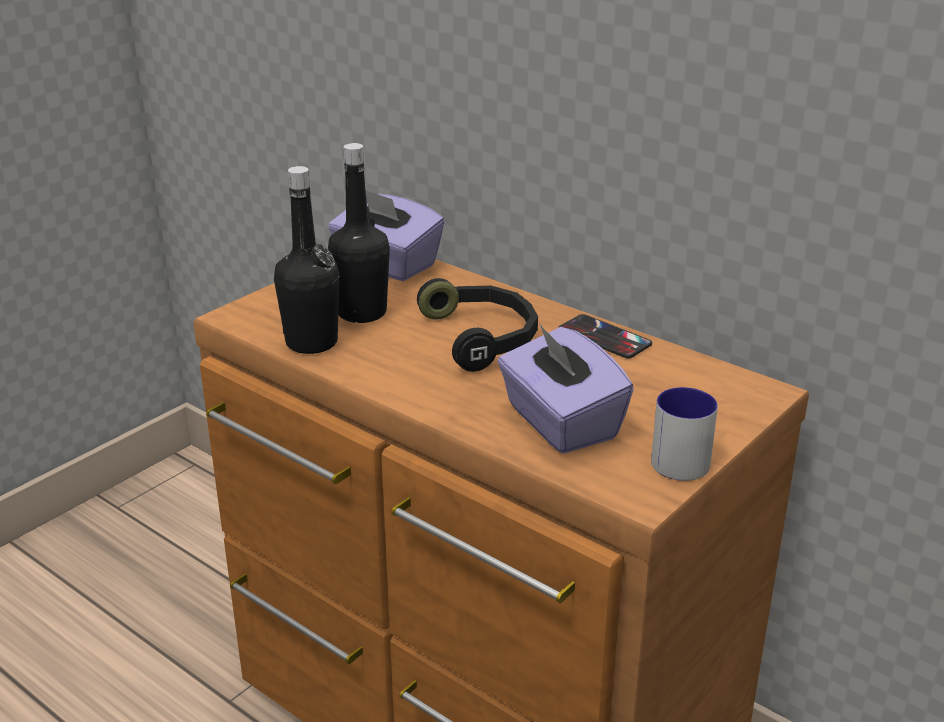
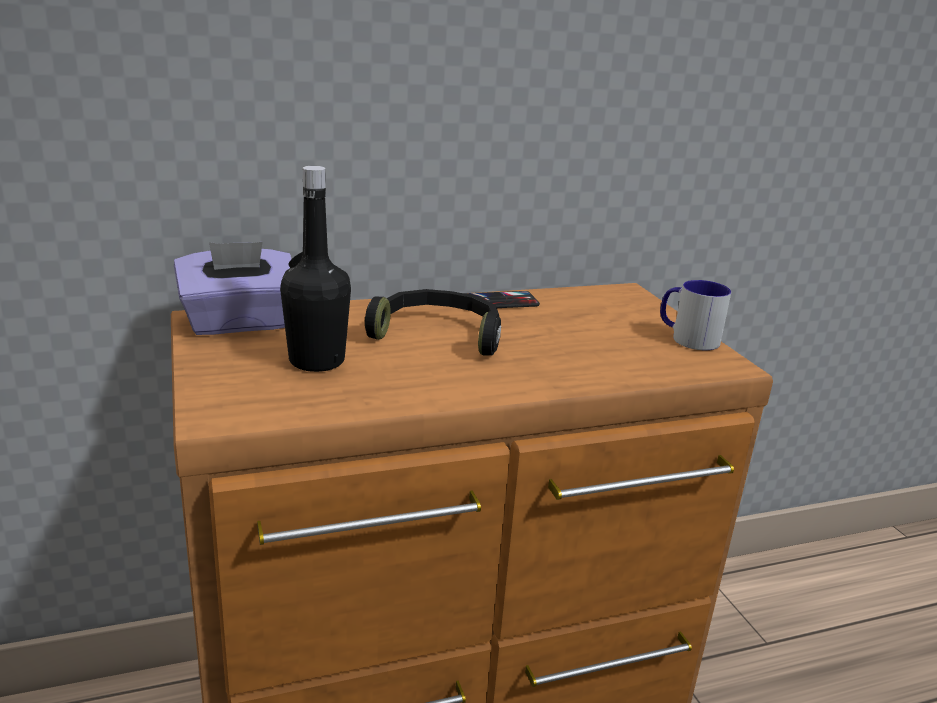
camera: 60 degrees left, 5 degrees down
black bottle [274,166,339,354] -> none
purple tissue box [498,323,634,454] -> none

